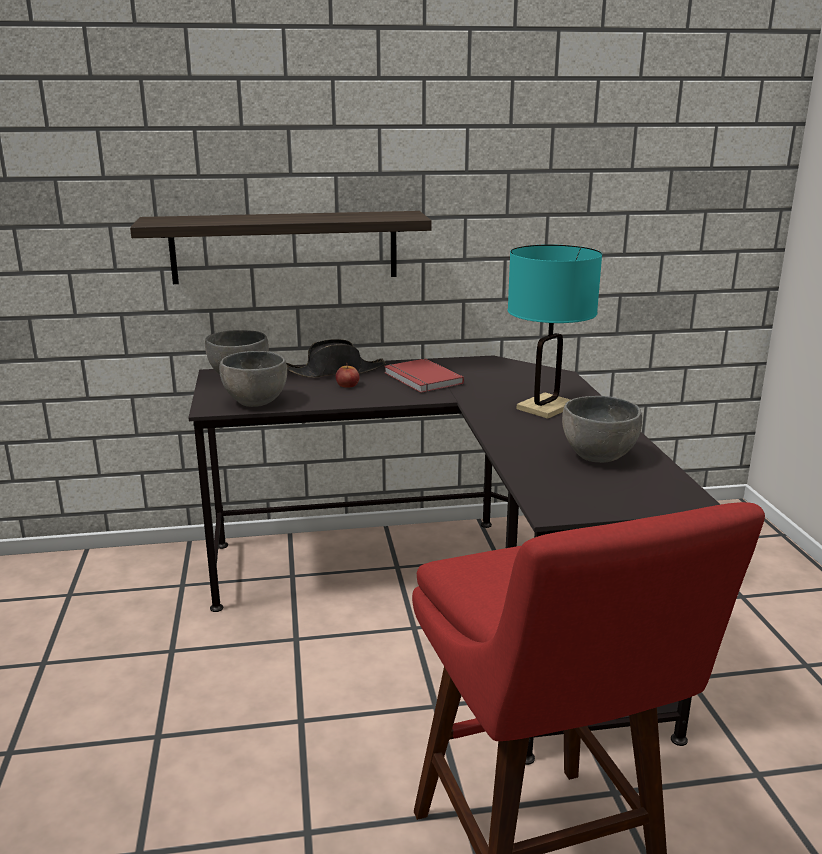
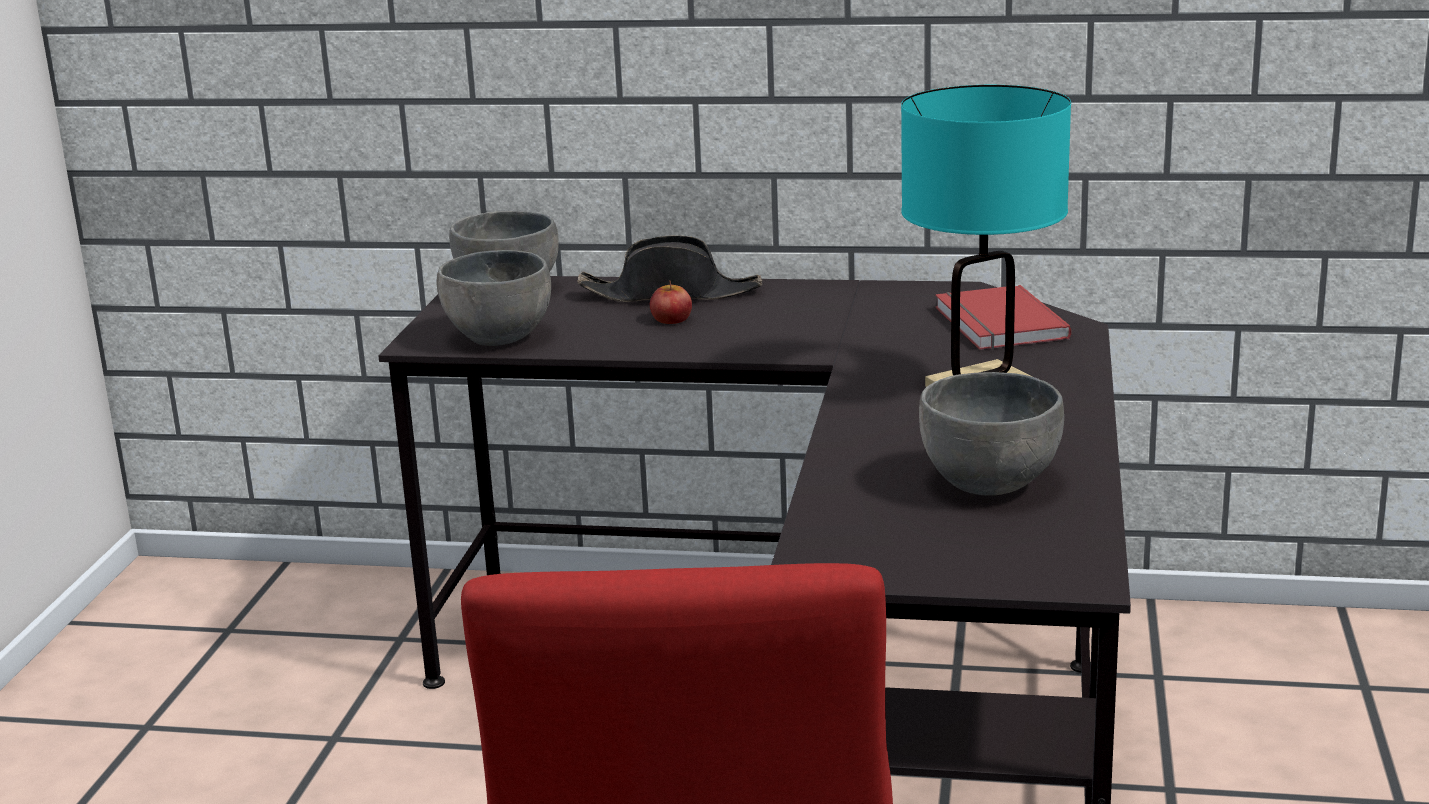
camera: 20 degrees right, 0 degrees up
shelf [130,211,432,284] -> none
red book [384,359,464,393] -> red book moved to [935,285,1071,350]

